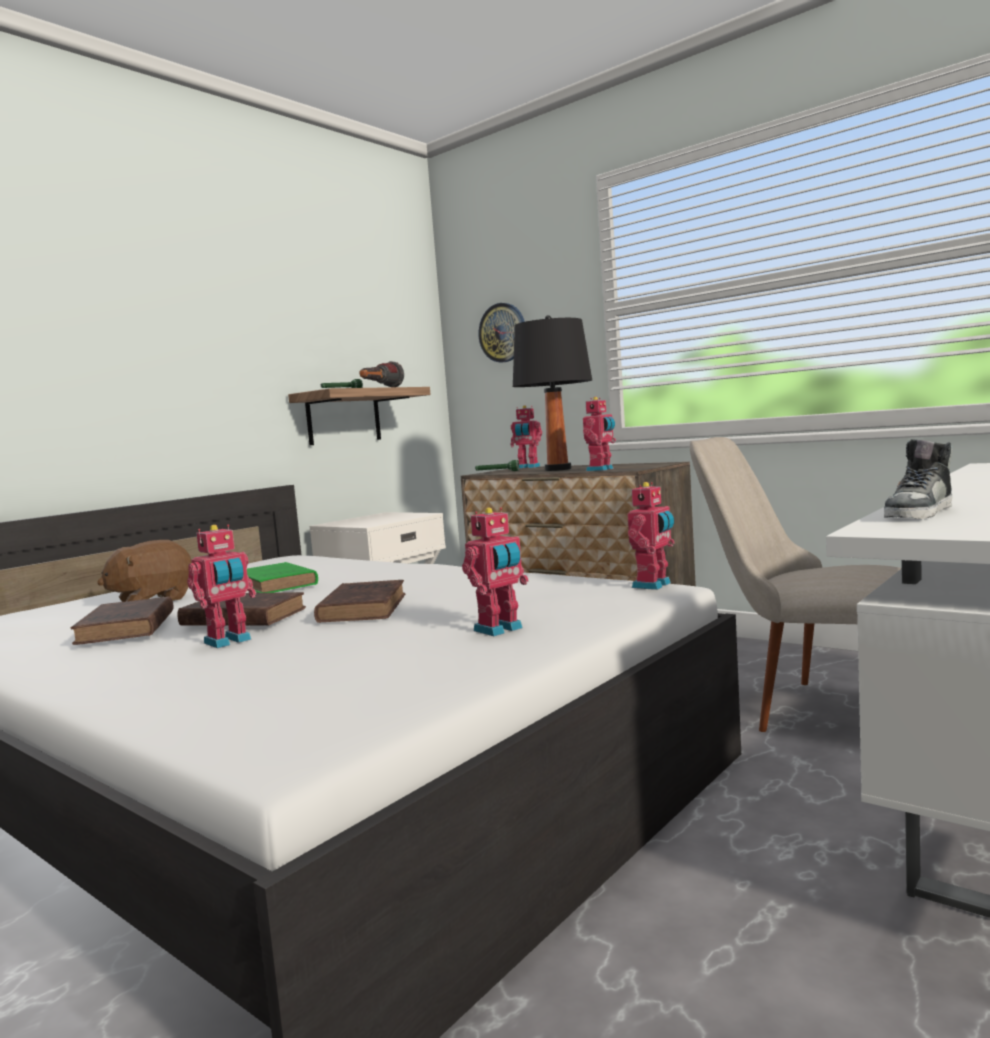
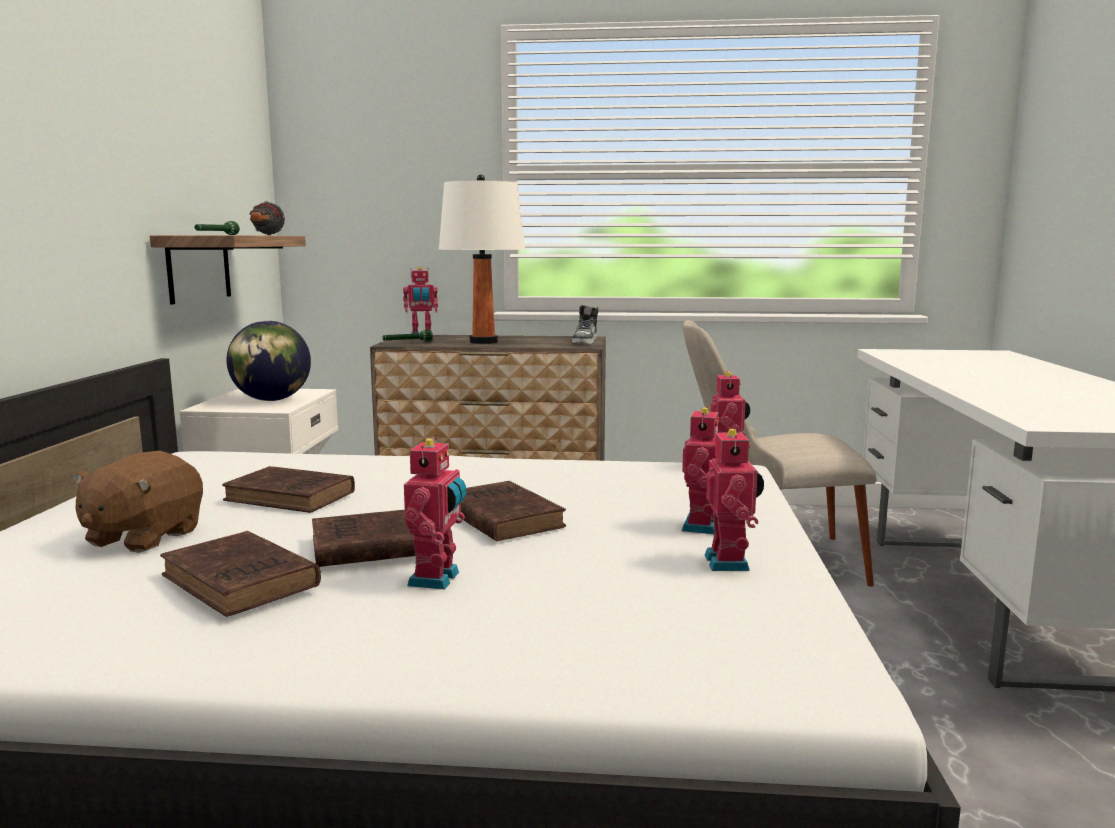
camera: 35 degrees left, 5 degrees up
green book [247,562,318,593] -> brown book [222,466,355,513]
wall clock [479,303,525,362] -> none
black table lamp [513,315,592,471] -> white table lamp [439,174,525,344]
toy robot [583,397,616,471] -> toy robot moved to [705,427,764,571]
shoe [884,439,952,519] -> shoe moved to [572,305,598,344]
none -> globe [227,321,311,401]

